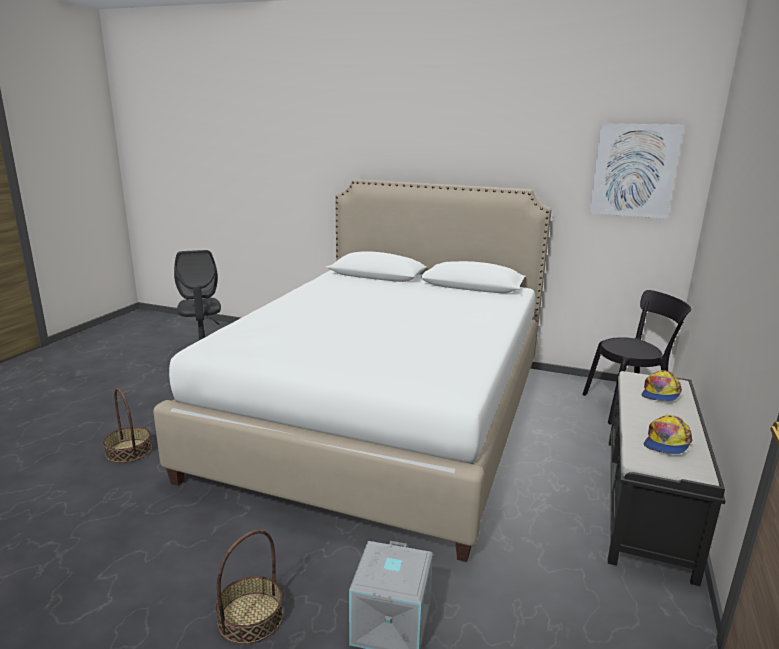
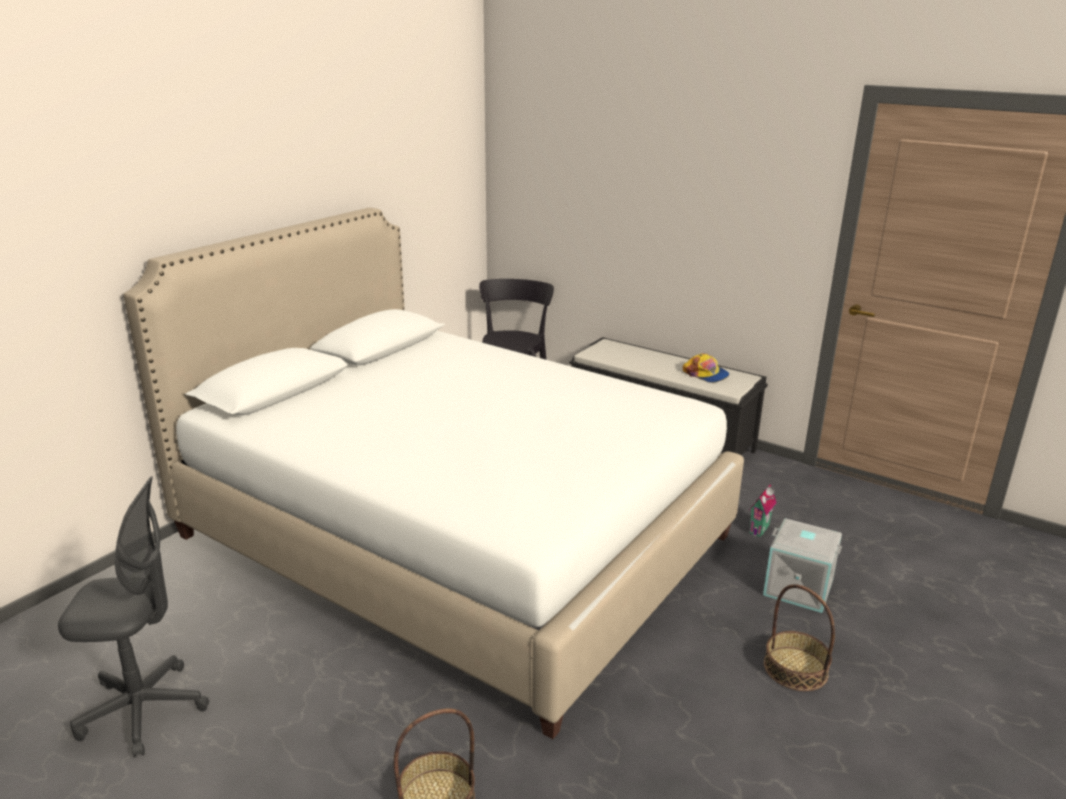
camera: 75 degrees left, 5 degrees up
picture [589,123,684,219] -> none
cap [641,370,682,401] -> none
none -> toy house [749,484,777,537]

